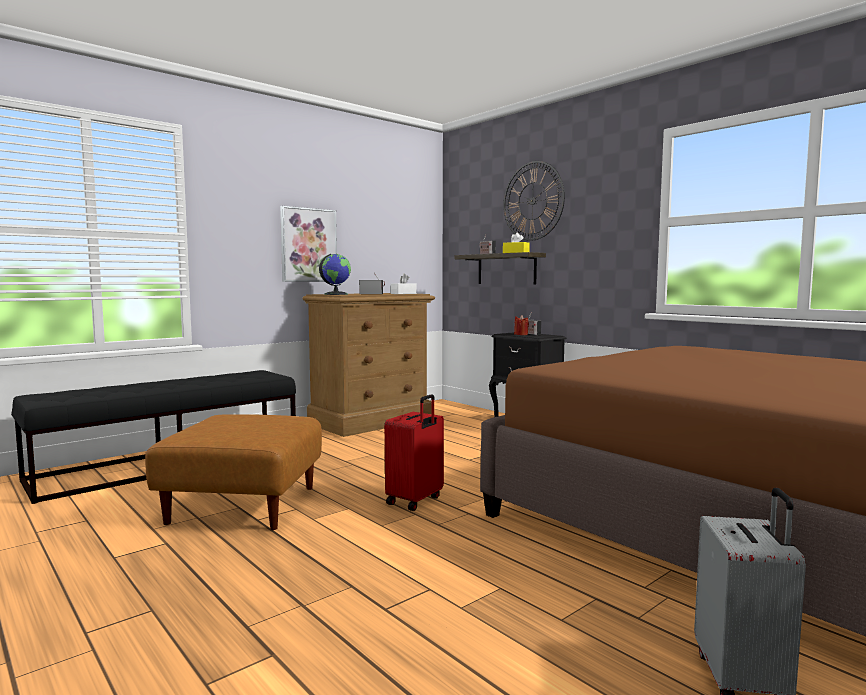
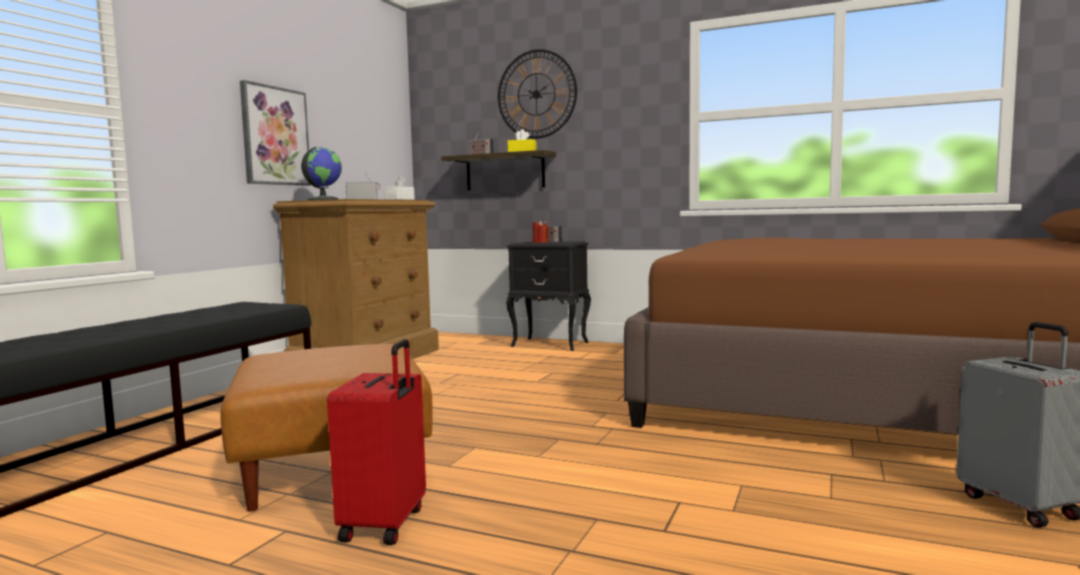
camera: 25 degrees left, 0 degrees up
red suitcase [385,394,444,511] -> red suitcase moved to [327,339,426,545]

